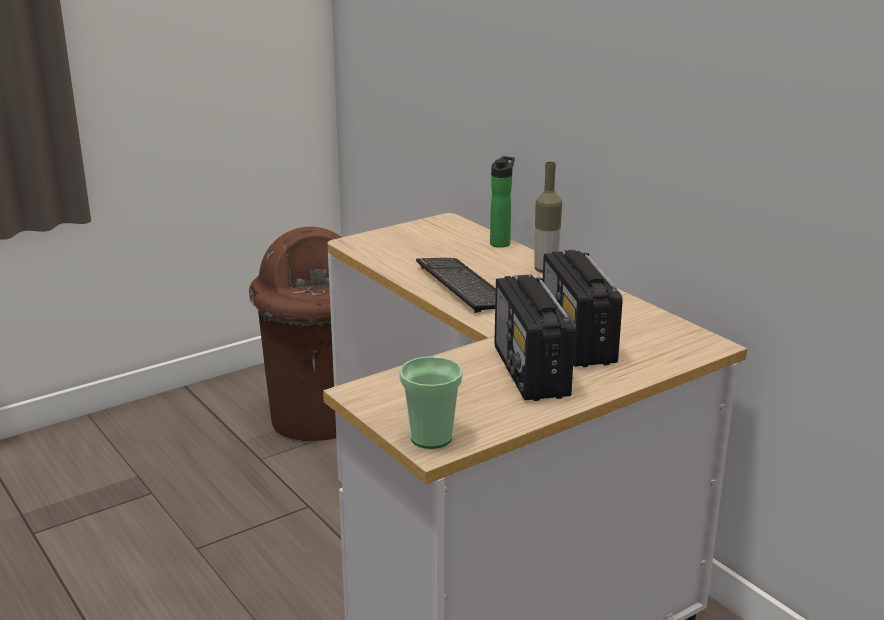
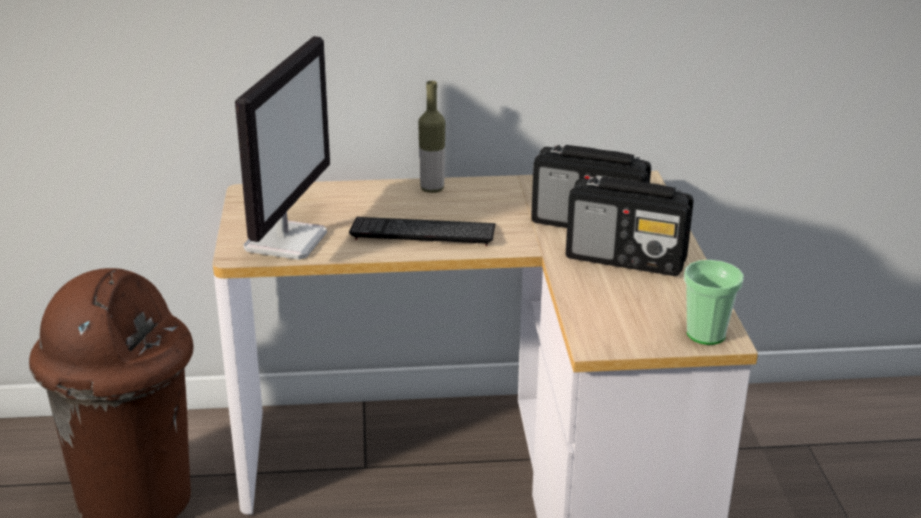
camera: 60 degrees left, 5 degrees up
bottle [490,156,515,248] -> none
none -> monitor [235,36,330,260]

